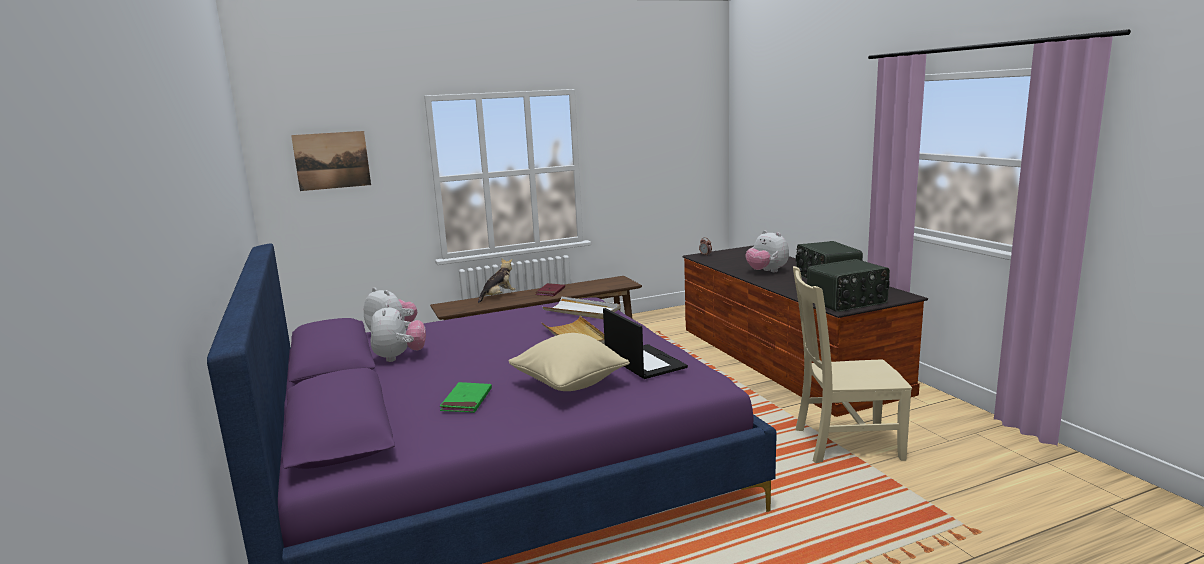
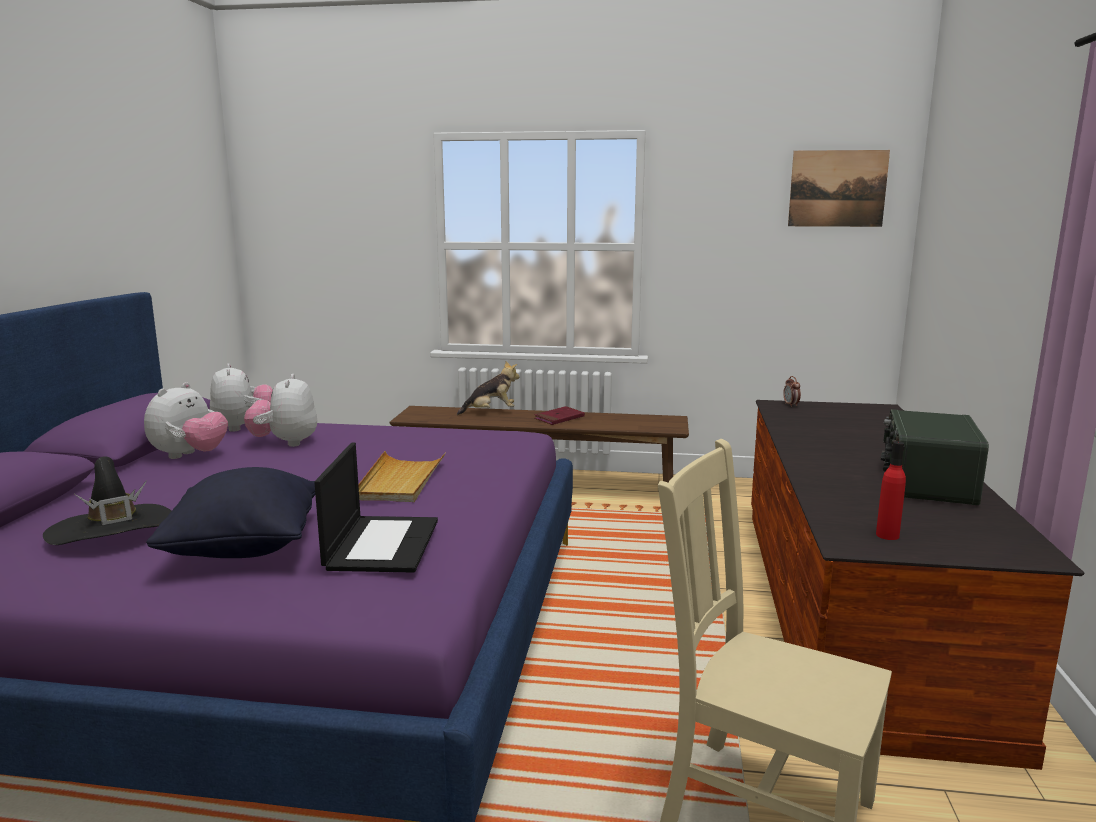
camera: 30 degrees right, 0 degrees up
picture [291,131,371,191] -> picture moved to [788,150,890,227]
green book [440,382,492,413] -> black hat [43,456,171,545]
beige pillow [509,333,630,391] -> black pillow [146,467,315,558]
white tray [542,297,621,319] -> none
plush toy [746,230,789,272] -> plush toy moved to [244,374,317,447]
radio [807,259,890,312] -> red bottle [876,441,906,540]

